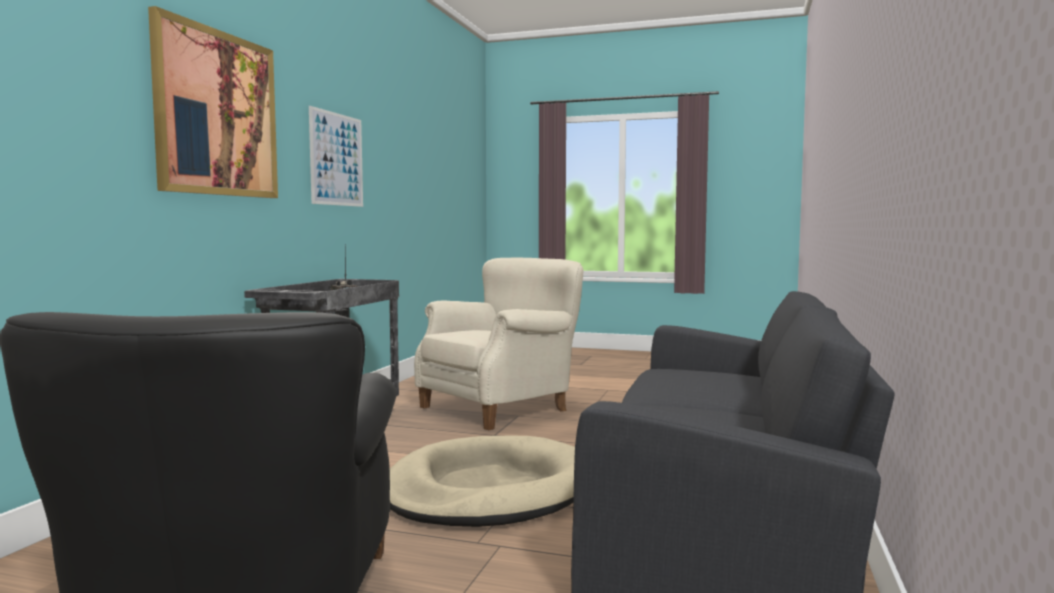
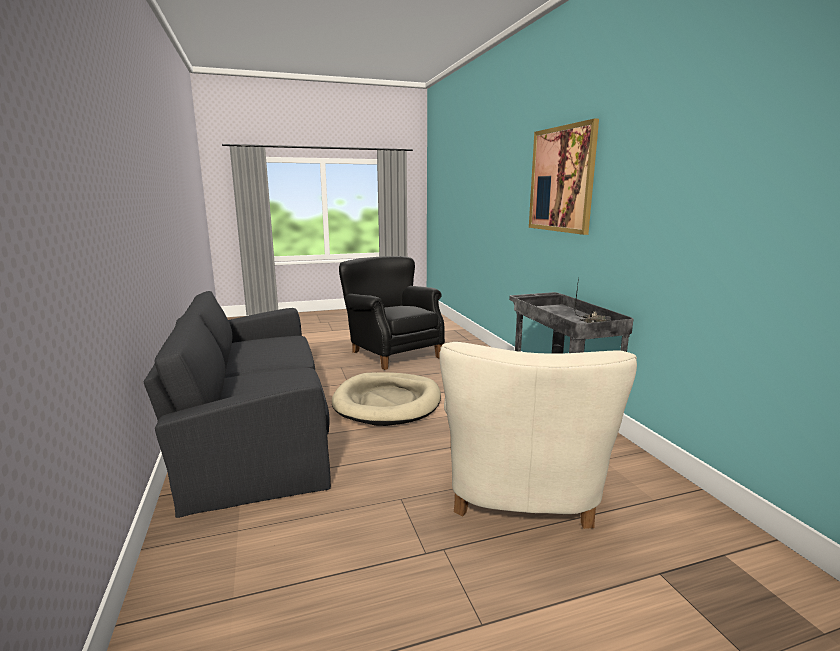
camera: 145 degrees right, 10 degrees up
picture [309,106,363,207] -> none

